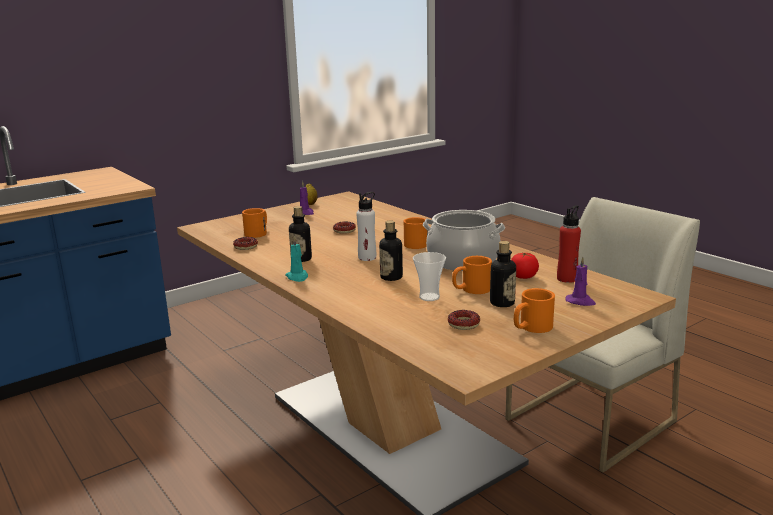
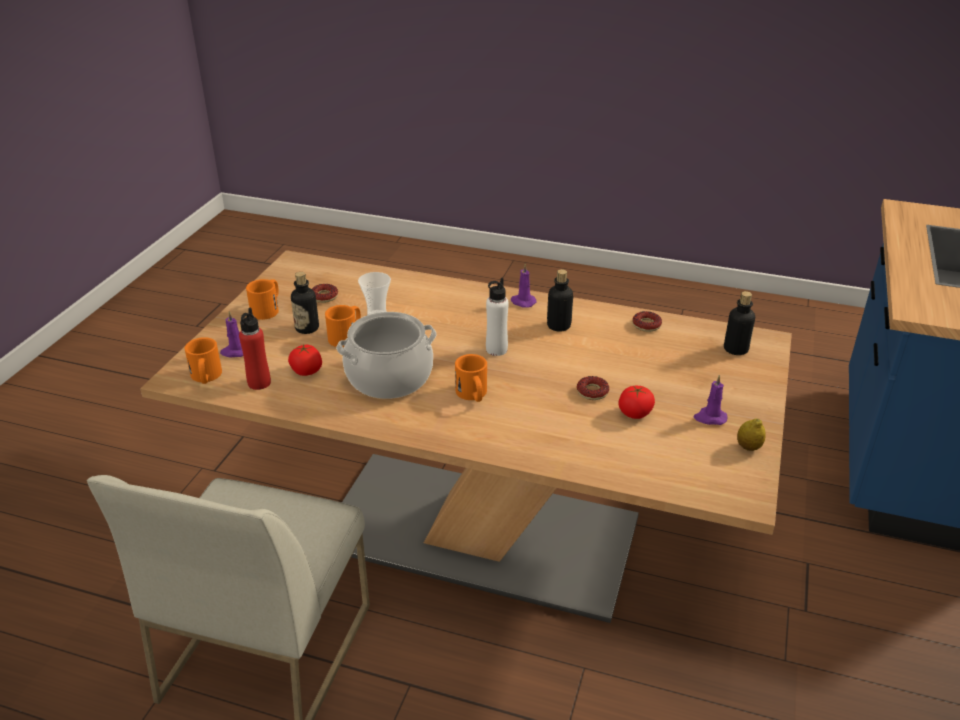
camera: 145 degrees right, 15 degrees up
orange mug [242,208,267,238] -> orange mug moved to [184,337,222,384]
turquoise candle [285,236,308,282] -> purple candle [511,264,537,308]
bottle [379,221,403,281] -> bottle moved to [724,291,755,355]
none -> tomato [618,386,655,419]

